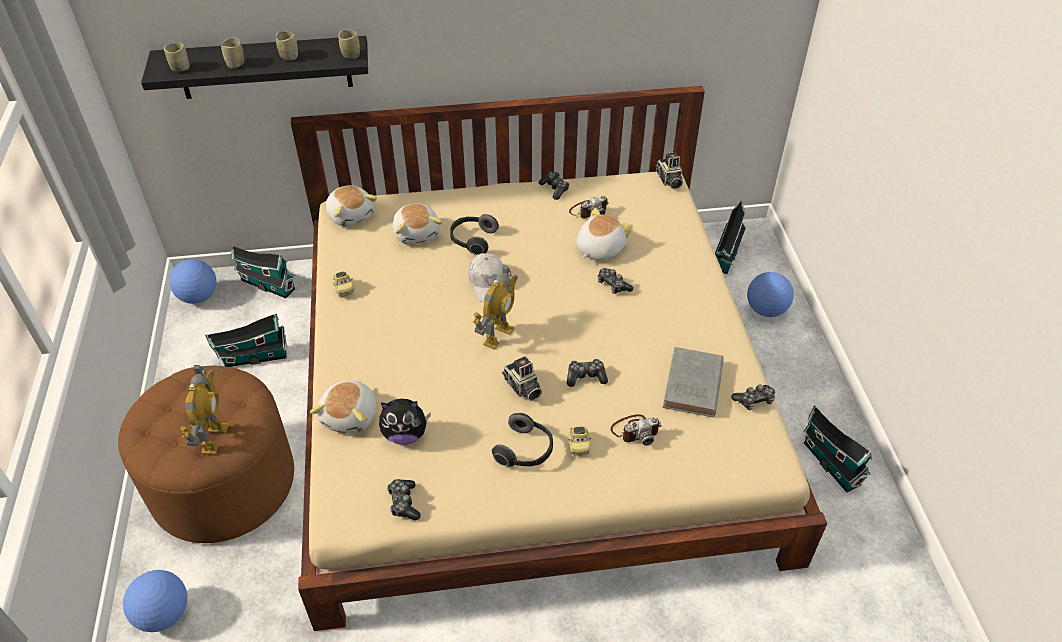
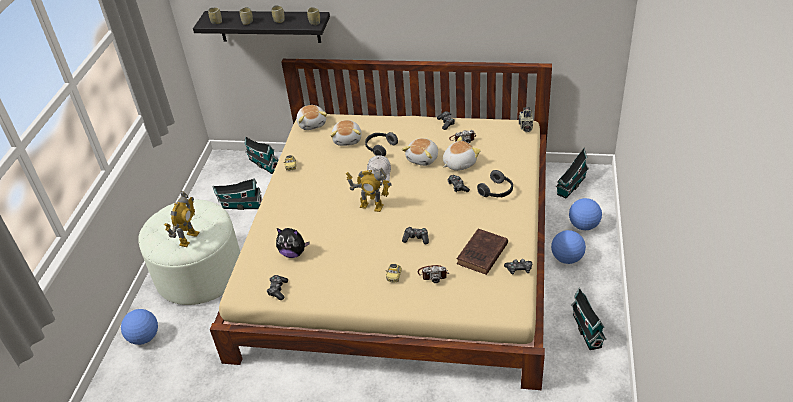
camera: 20 degrees right, 5 degrees down
brown ottoman [118,366,294,543] -> white ottoman [138,199,240,305]
football [169,259,217,304] -> football moved to [551,230,586,264]
plush toy [310,380,376,433] -> plush toy moved to [402,138,438,166]
toy robot [473,265,518,350] -> toy robot turned 60 degrees clockwise [346,168,392,212]
headphones [492,413,553,467] -> headphones moved to [477,170,513,198]
camera [502,356,542,401] -> none
grey book [663,347,724,417] -> brown book [457,229,508,275]

